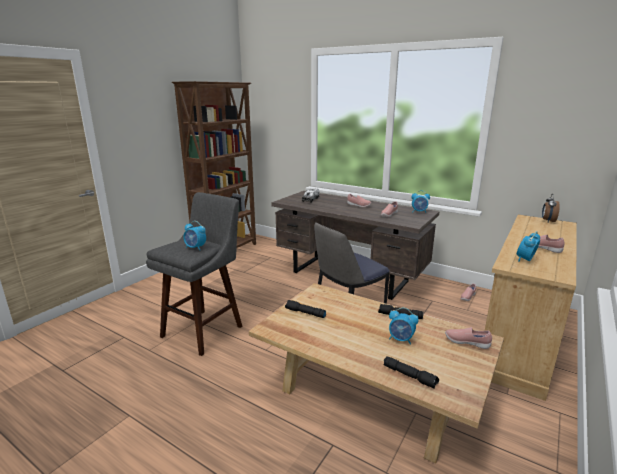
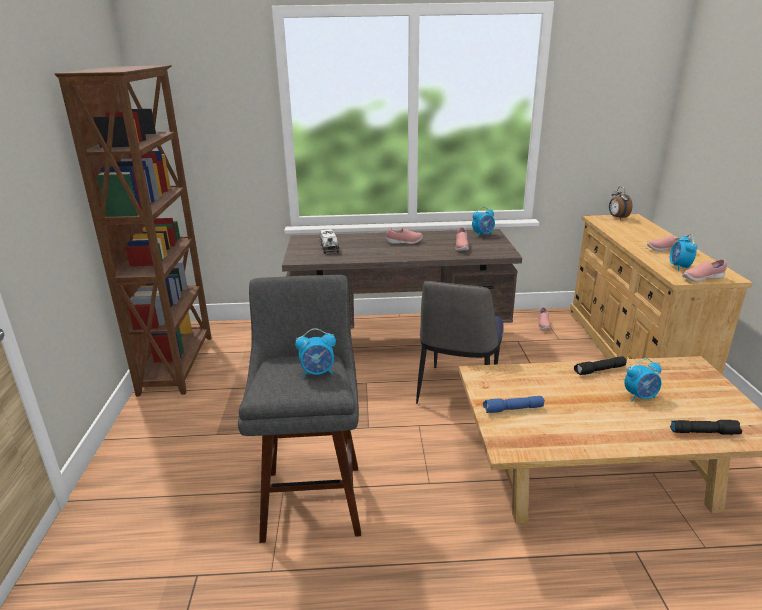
camera: 35 degrees left, 5 degrees up
black flashlight [285,300,326,318] -> blue flashlight [483,396,545,413]
pink shoe [445,327,492,349] -> pink shoe moved to [682,259,727,282]

